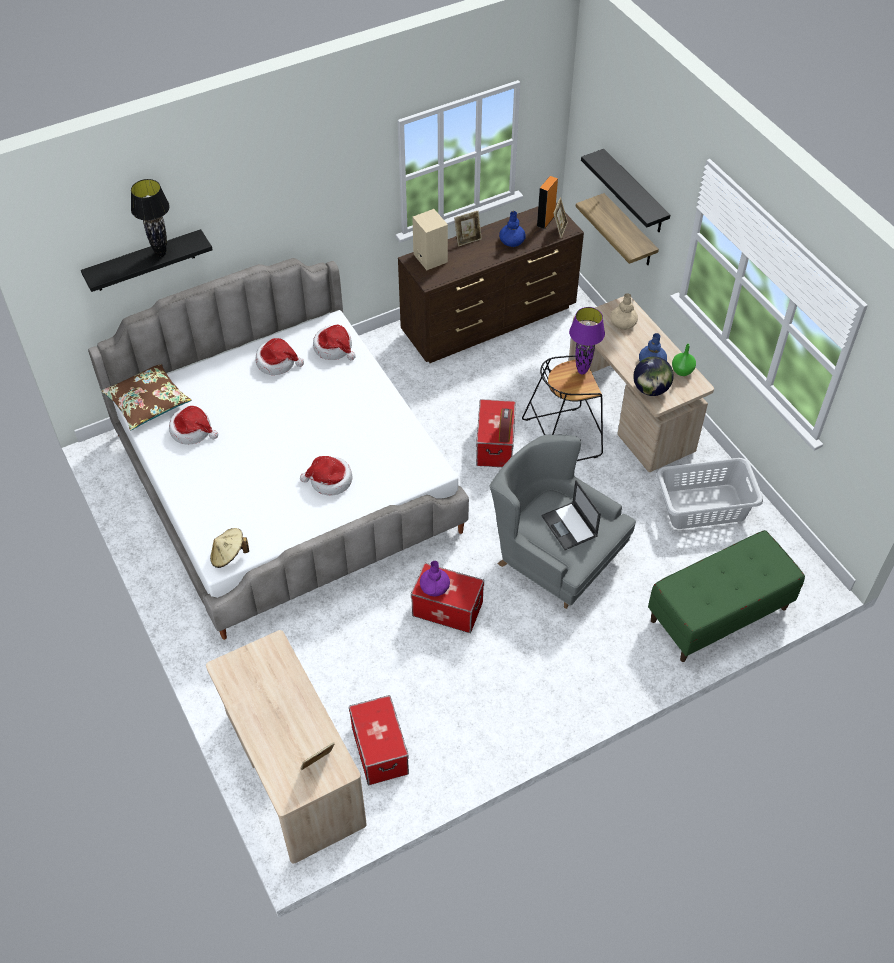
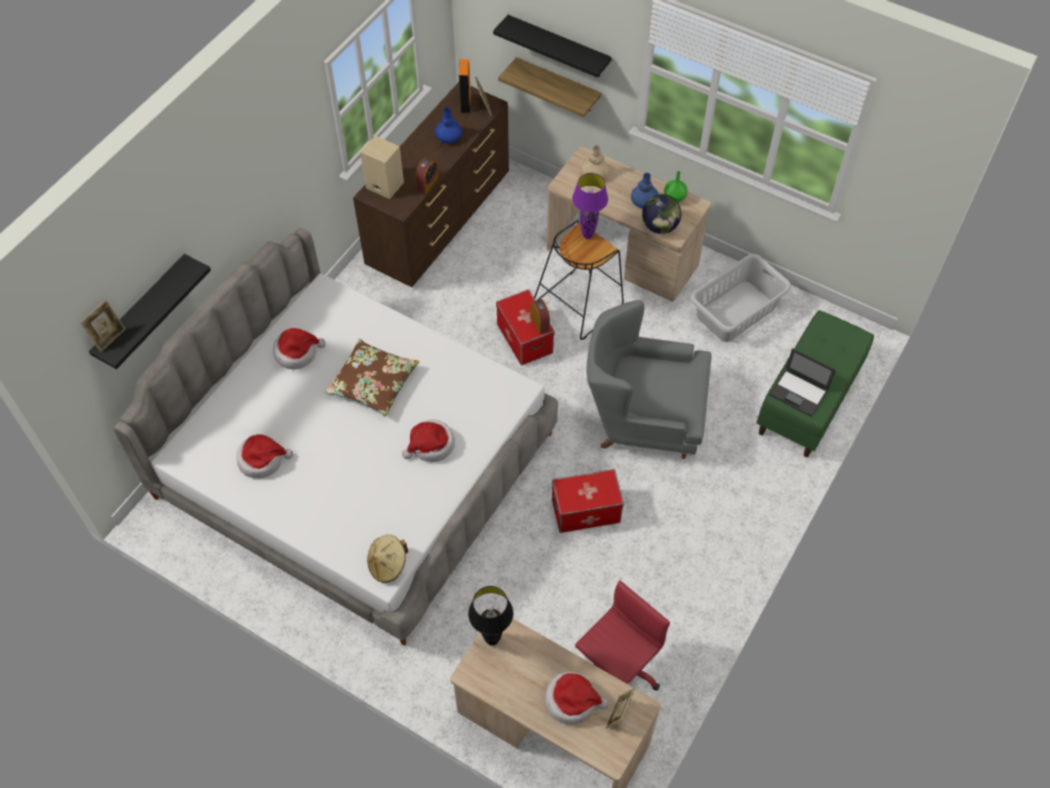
camera: 30 degrees left, 5 degrees up
brown pillow [101,364,191,430] -> brown pillow moved to [324,339,419,417]
black table lamp [131,179,170,257] -> black table lamp moved to [468,586,513,646]
hat [313,324,356,360] -> hat moved to [545,672,609,725]
storage box [349,695,409,785] -> red office chair [575,580,670,690]
purple vase [420,561,450,596] -> none
picture frame [454,211,482,247] -> picture frame moved to [80,300,126,352]
laptop [542,480,601,550] -> laptop moved to [769,348,836,417]
none -> alarm clock [416,158,438,194]

